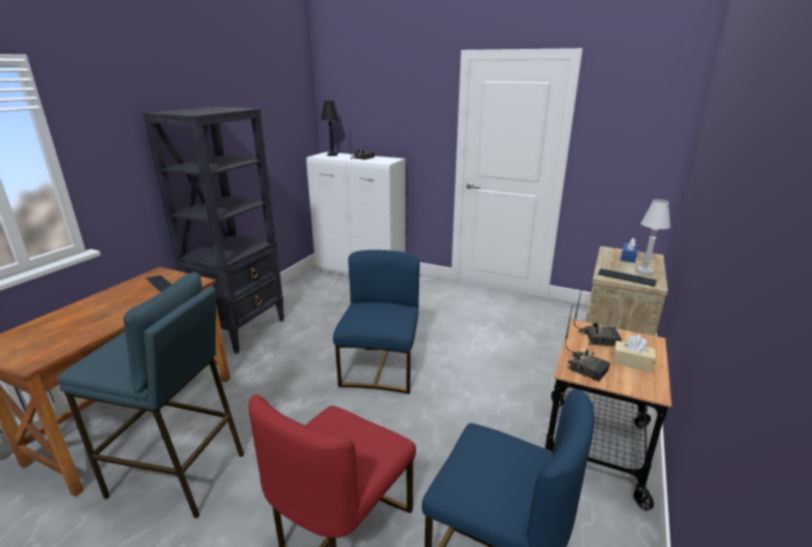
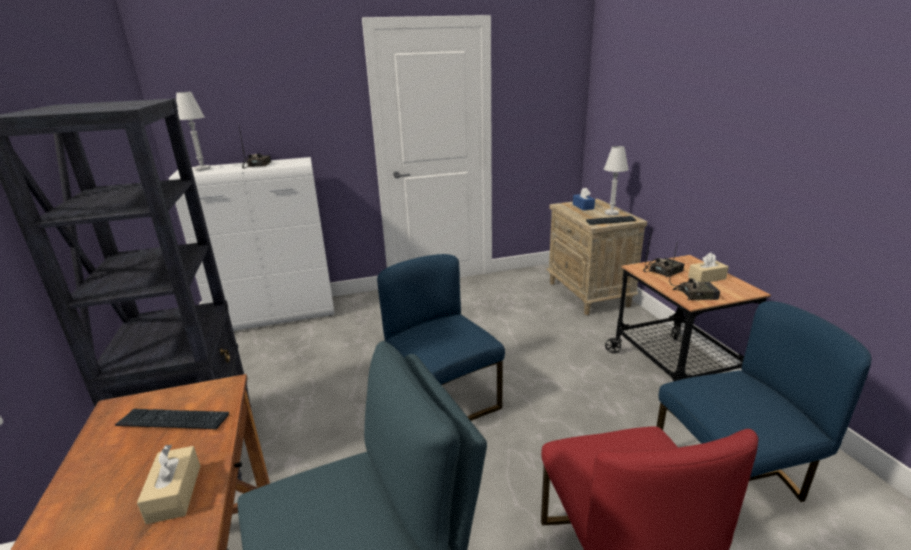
camera: 40 degrees left, 0 degrees up
black table lamp [321,101,339,156] -> white table lamp [176,92,211,171]
none -> beige tissue box [137,444,200,524]

